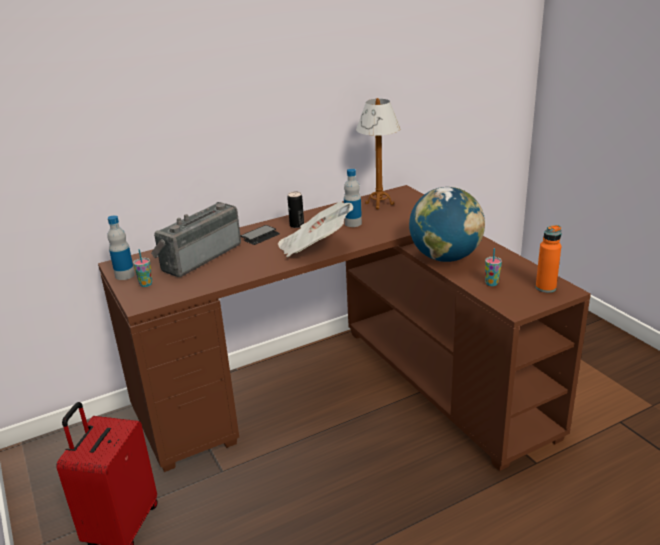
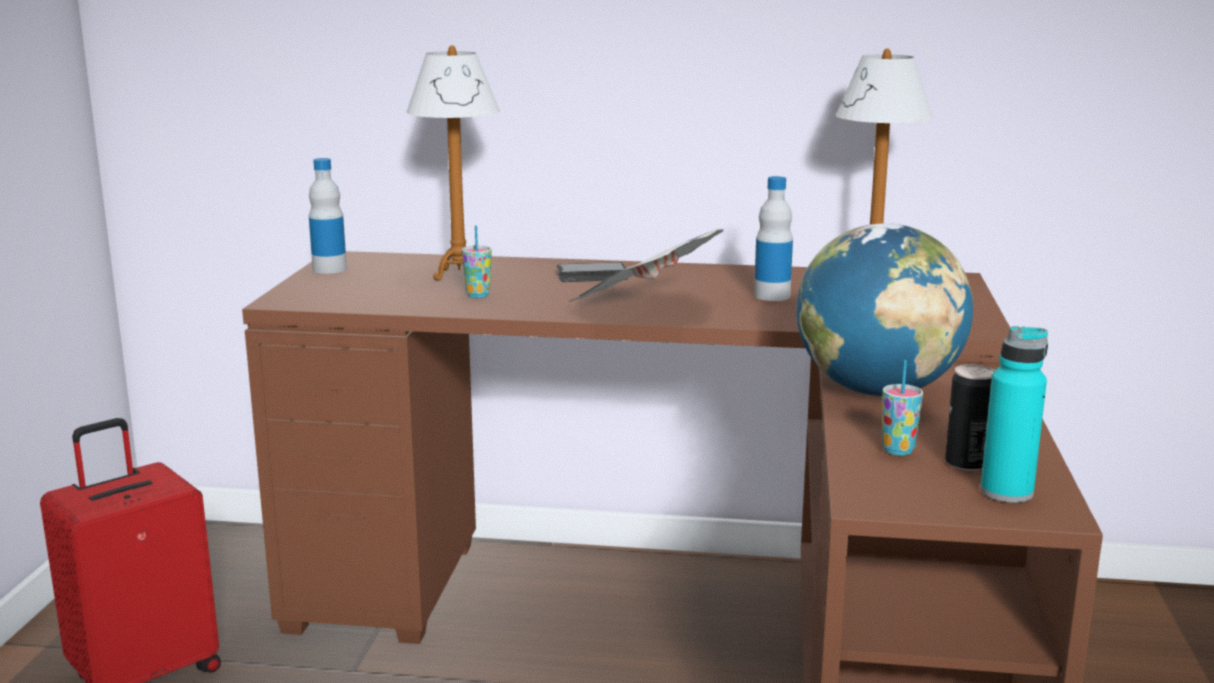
camera: 35 degrees right, 10 degrees down
cup [133,249,152,287] -> cup moved to [462,225,491,298]
radio [151,202,241,277] -> table lamp [407,45,500,281]
can [287,192,304,228] -> can moved to [945,364,995,471]
orange bottle [536,225,562,293] -> turquoise bottle [980,326,1048,503]

